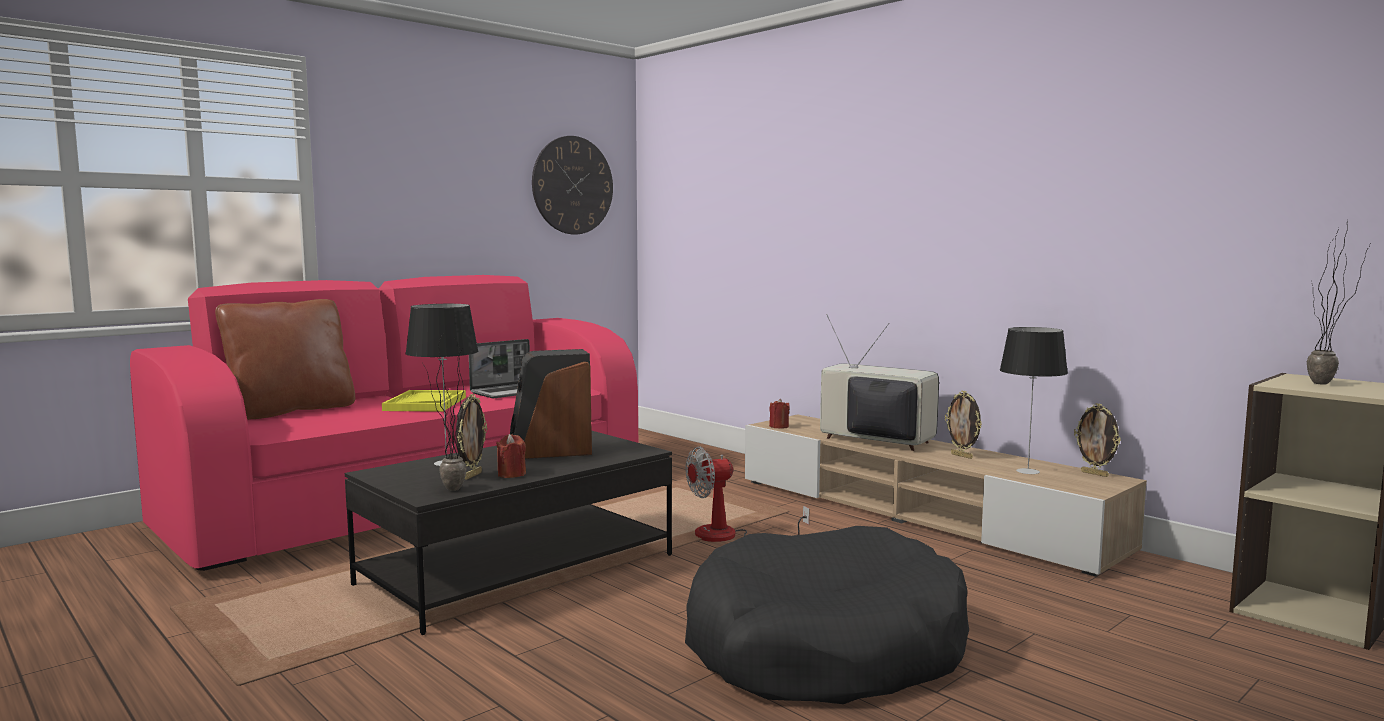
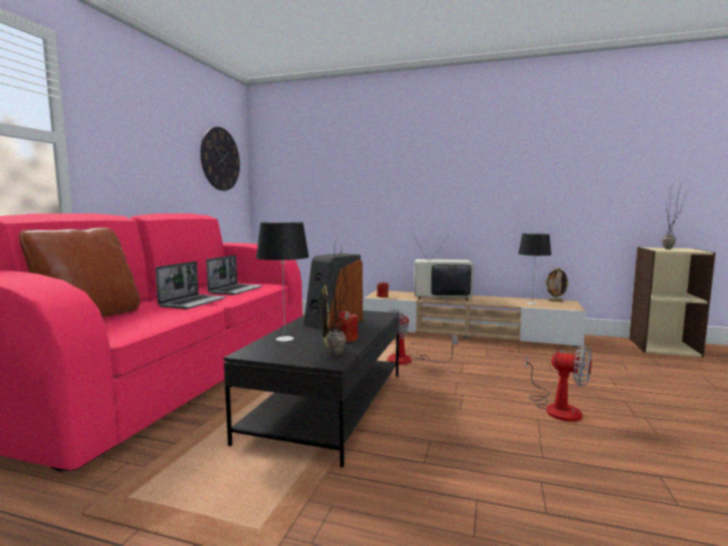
camera: 30 degrees left, 0 degrees up
yellow tray [382,390,466,412] -> laptop [155,261,226,309]
black dog bed [685,526,969,704] -> fan [525,345,592,422]
picture frame [945,391,982,459] -> none

